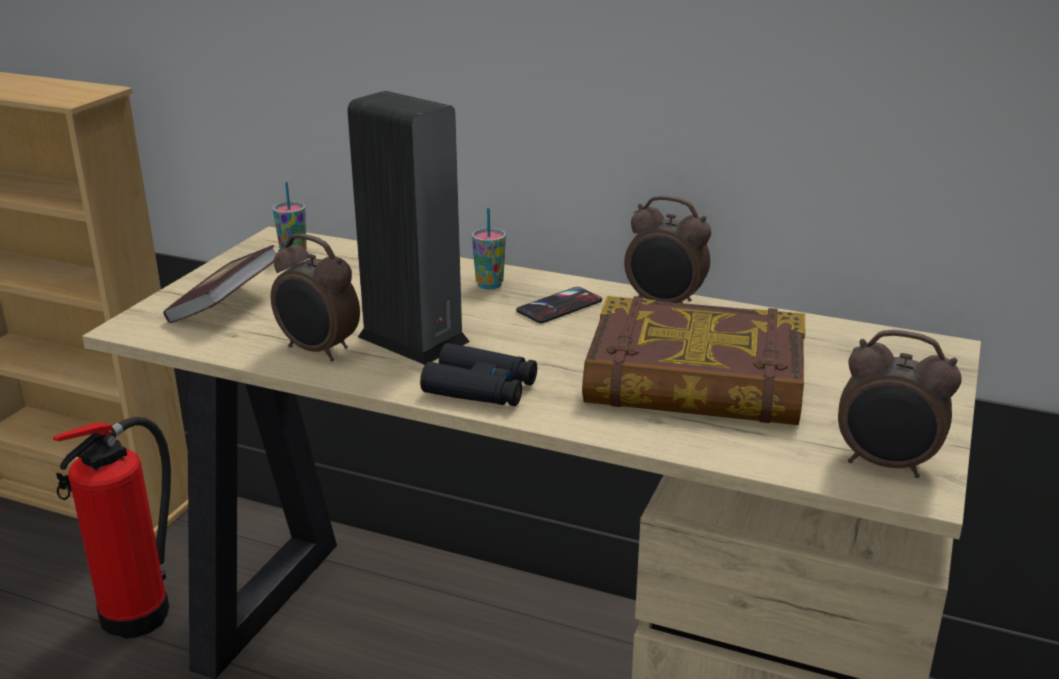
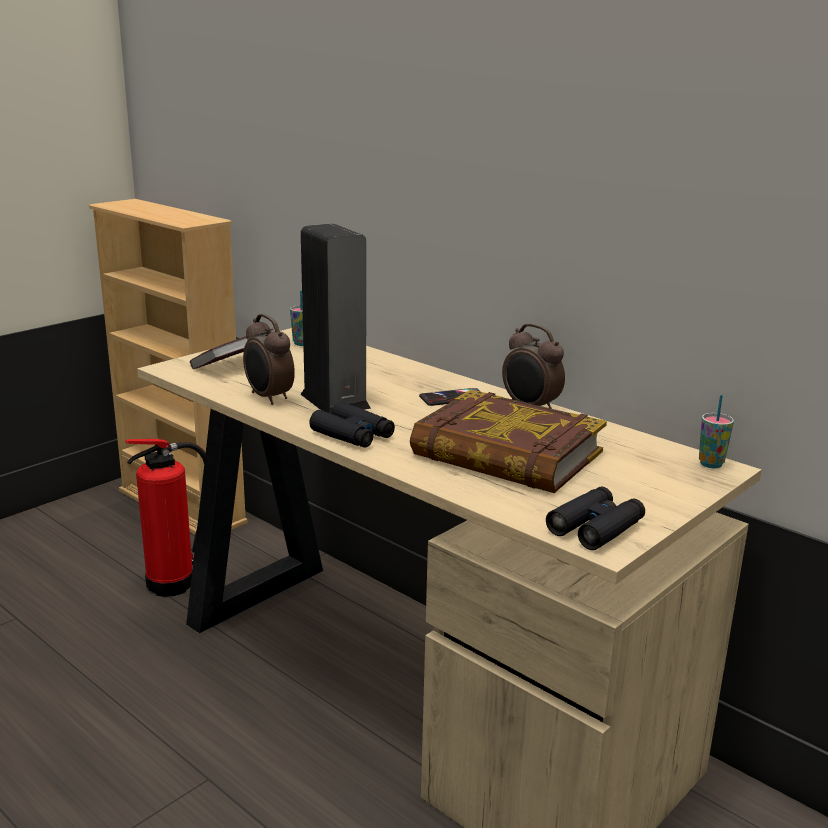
camera: 20 degrees right, 5 degrees down
cup [472,208,506,289] -> cup moved to [699,395,734,468]
alarm clock [838,330,961,478] -> black binoculars [546,487,645,550]

